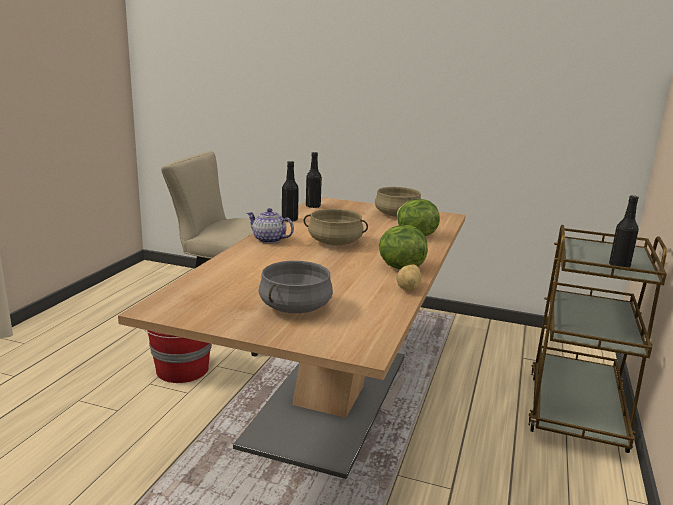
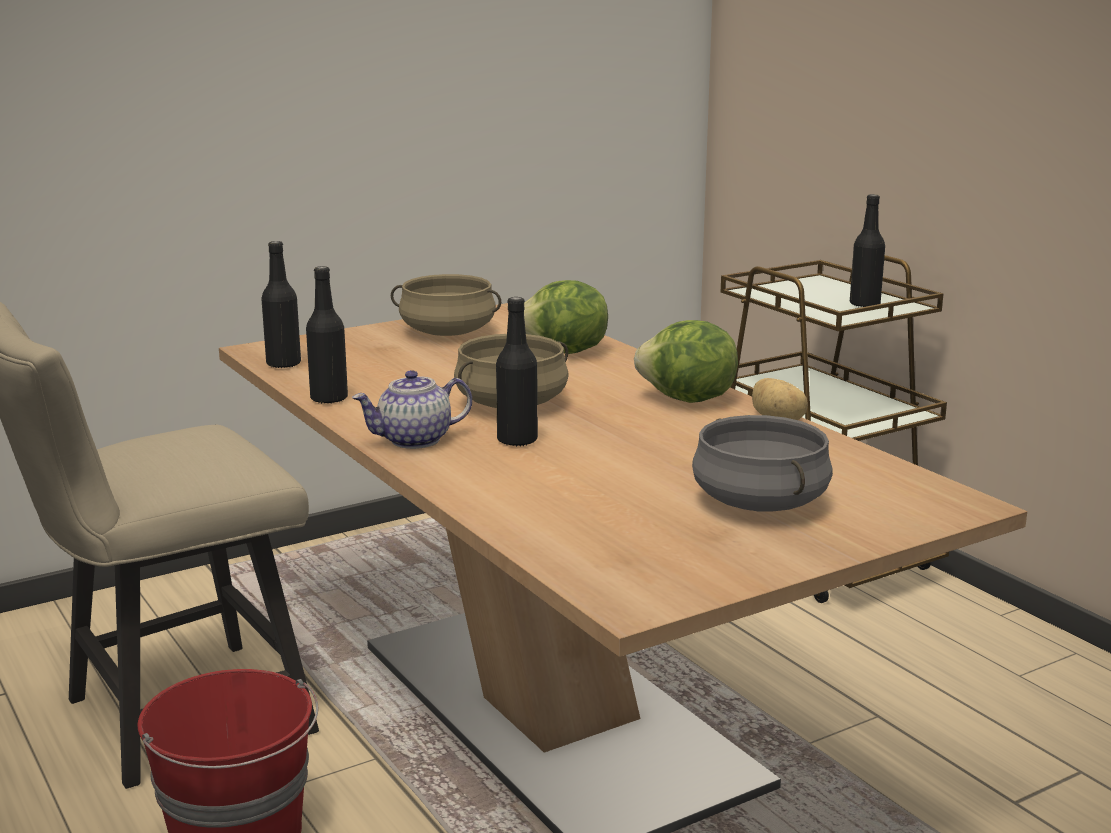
camera: 50 degrees left, 0 degrees up
none -> black bottle [496,297,538,447]

